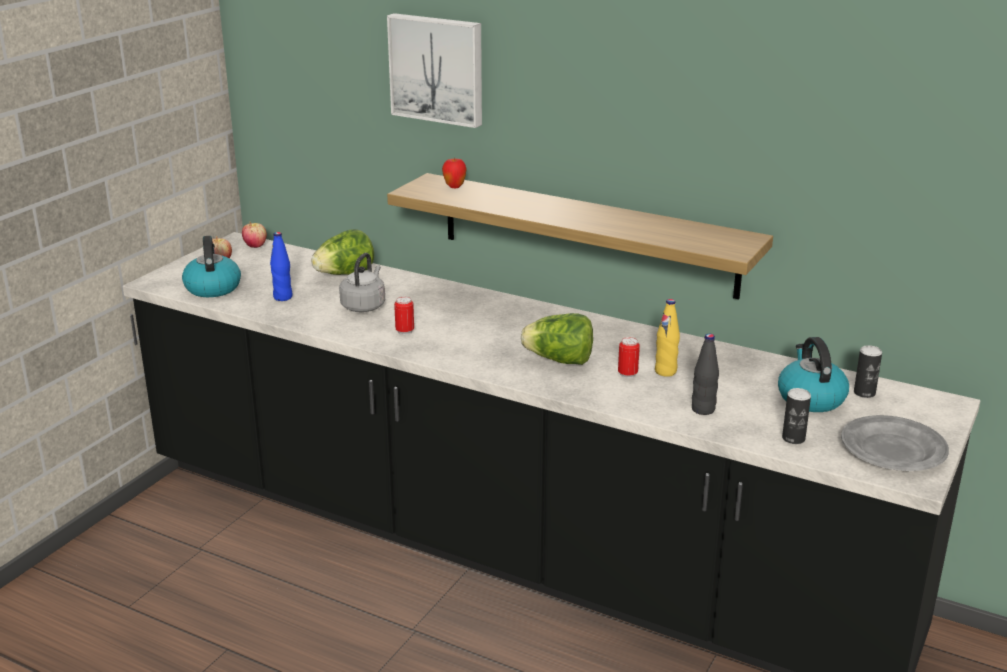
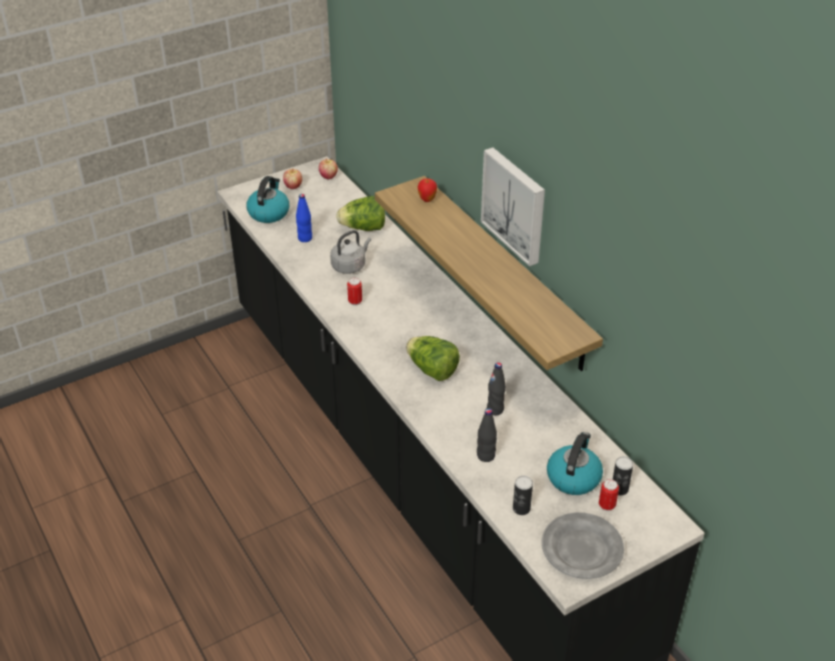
camera: 30 degrees right, 15 degrees up
picture [387,13,482,128] -> picture moved to [481,147,545,266]
can [618,337,640,378] -> can moved to [599,479,619,511]
yellow bottle [655,299,680,377] -> black bottle [487,362,506,416]

